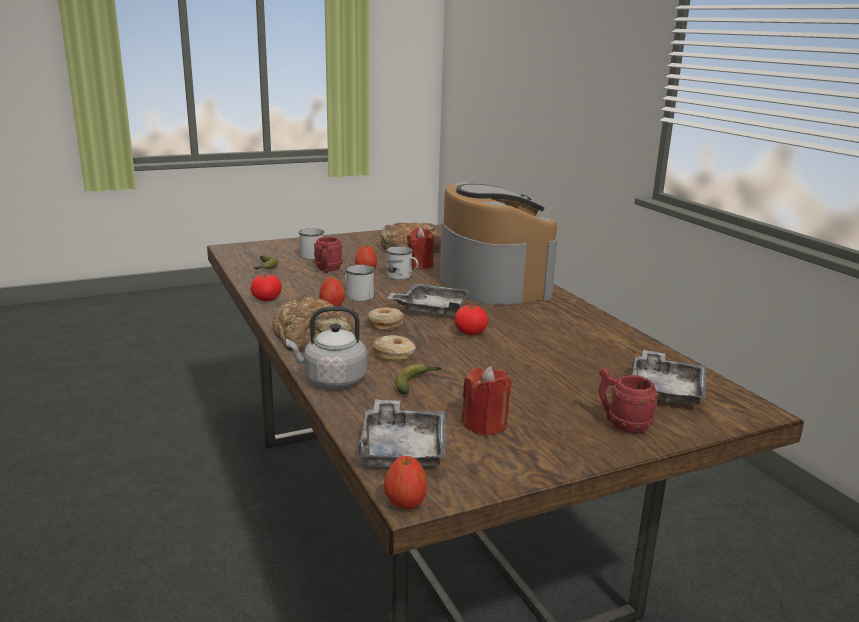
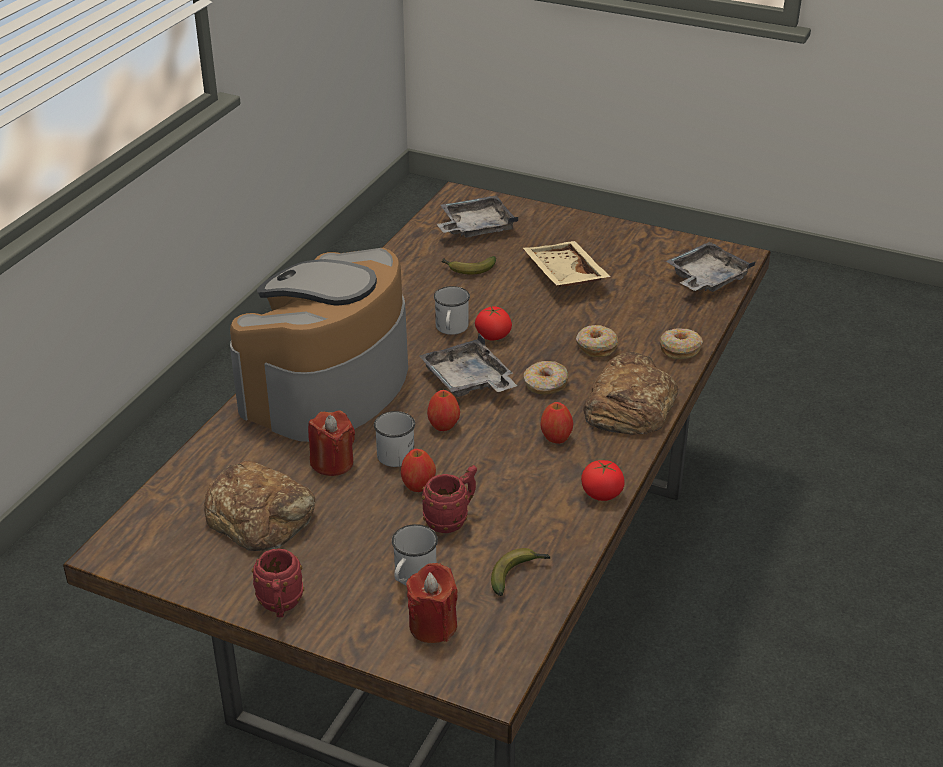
camera: 130 degrees left, 15 degrees up
grey kettle [286,306,367,388] -> donut [660,328,703,359]
white mug [345,265,375,301] -> white mug moved to [434,286,470,335]
apple [384,456,427,510] -> apple moved to [427,390,460,431]
banana [395,363,441,394] -> banana moved to [441,256,496,274]
red candle [462,366,512,436] -> red candle moved to [406,563,457,643]
red mug [599,368,659,433] -> red mug moved to [252,549,304,617]
none -> beige tray [523,241,611,287]

